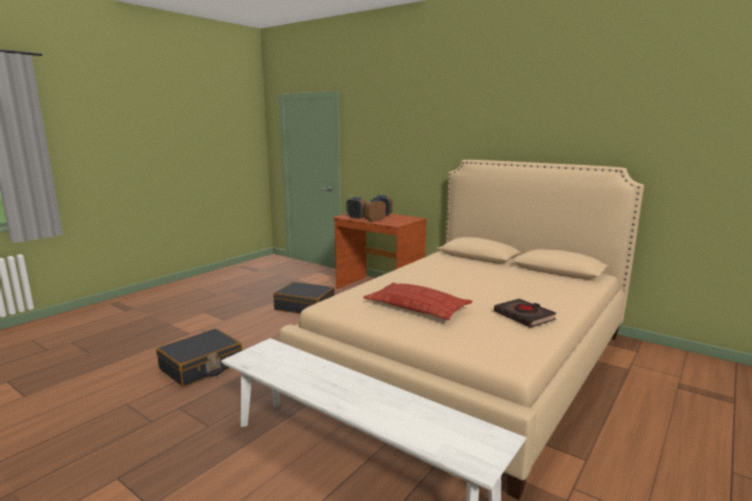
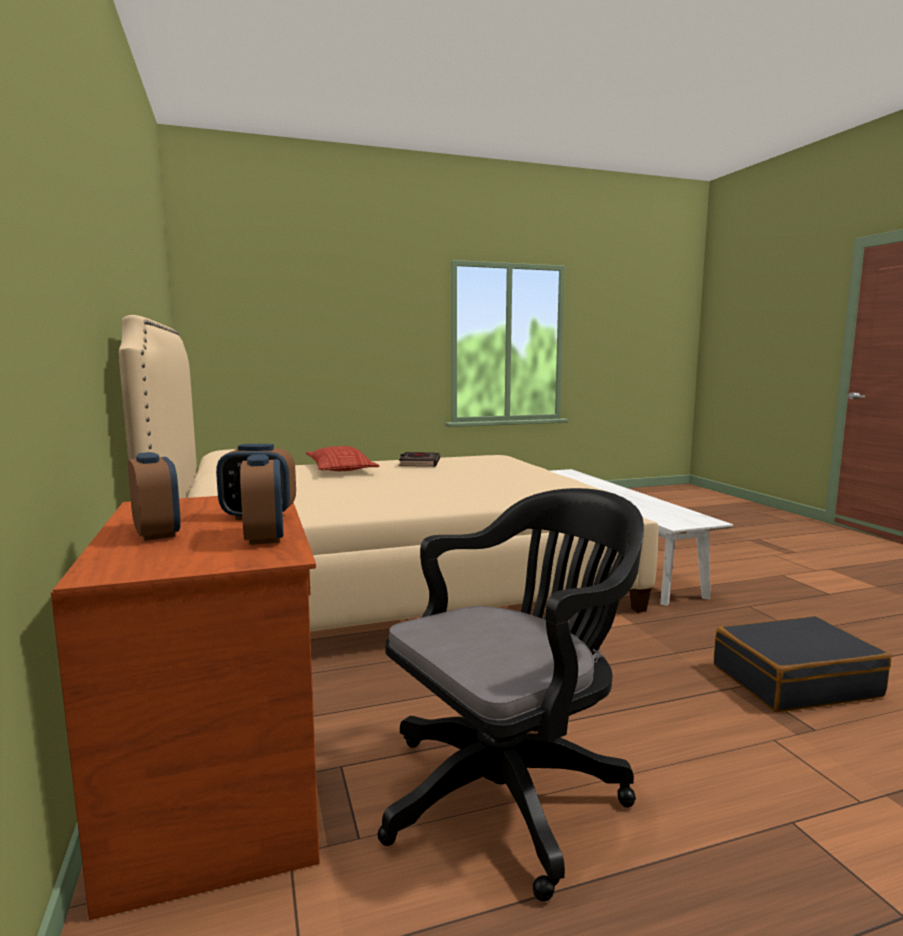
camera: 145 degrees left, 5 degrees down
black suitcase [273,282,335,314] -> black office chair [378,488,644,902]
pillow [363,283,473,320] -> pillow moved to [306,446,380,471]

